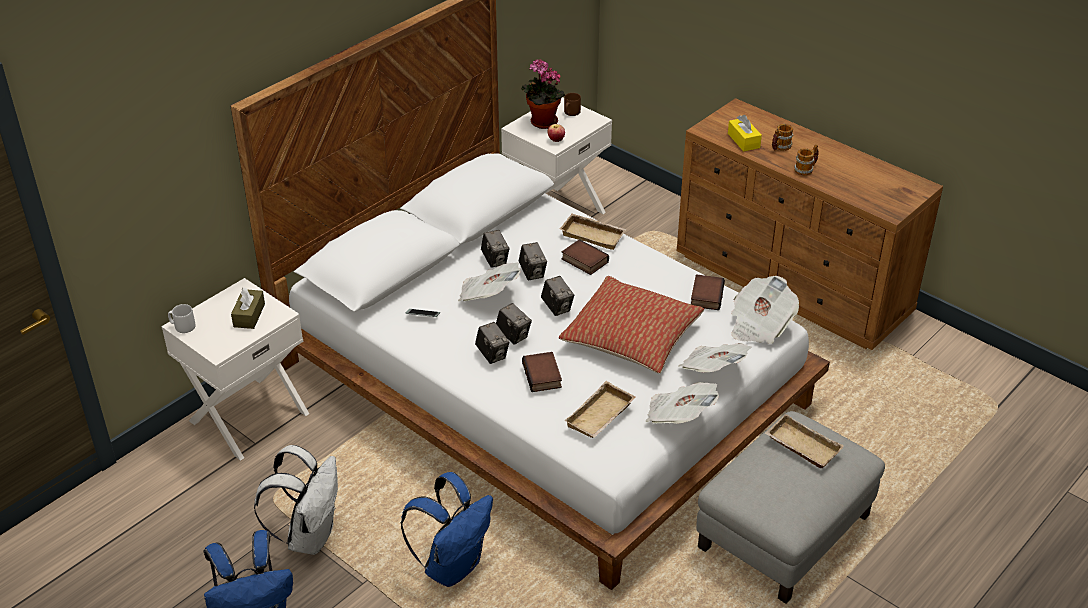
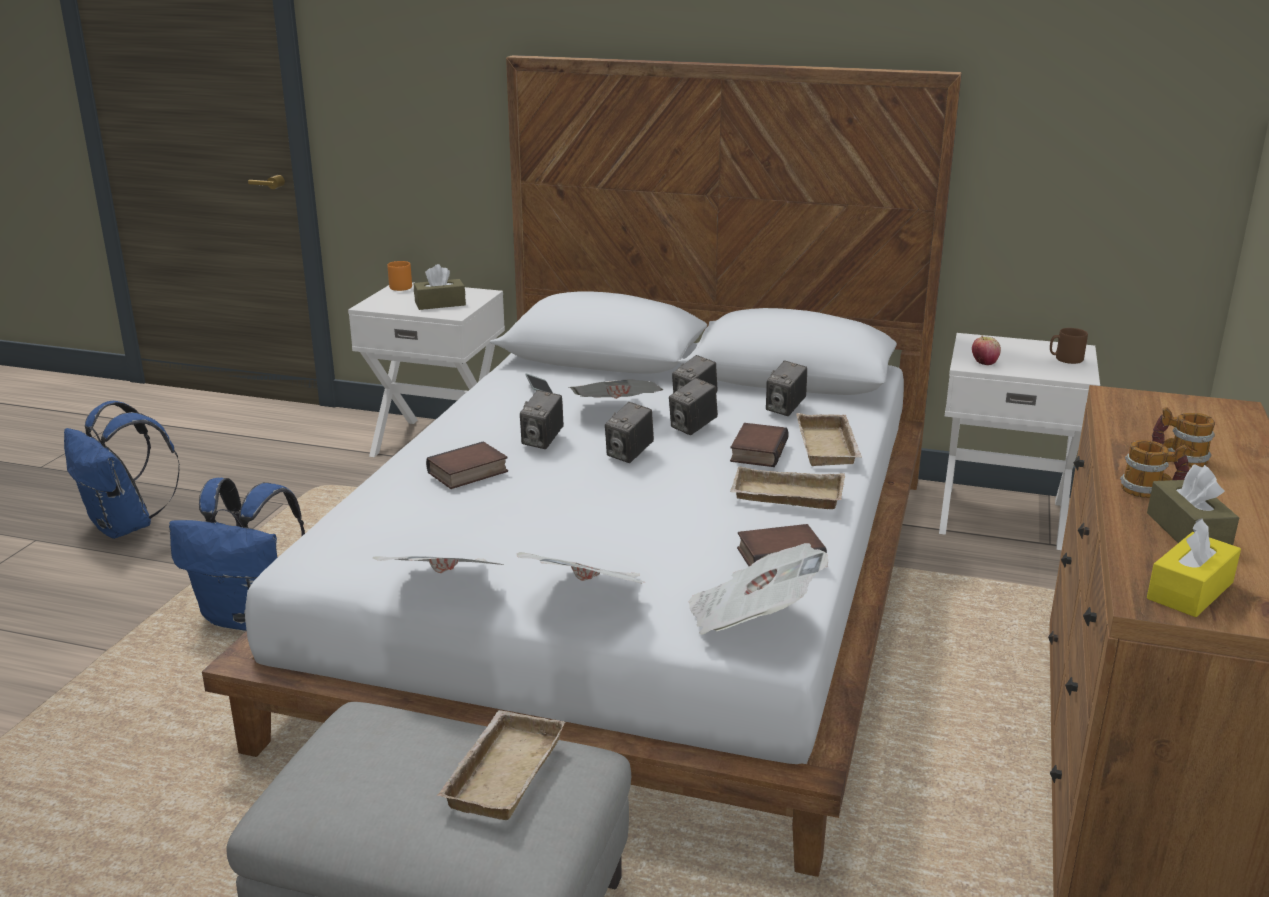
camera: 65 degrees right, 15 degrees down
grey mug [168,304,196,333] -> orange mug [387,261,412,291]
white backpack [254,445,338,555] -> none
camera [475,322,509,364] -> camera moved to [766,361,807,416]
potted plant [522,59,565,129] -> none
pillow [559,276,704,374] -> none
beige tray [564,381,636,438] -> beige tray moved to [730,466,845,509]
yellow tissue box [728,115,762,152] -> yellow tissue box moved to [1147,518,1241,617]
none -> brown tissue box [1147,464,1239,545]

